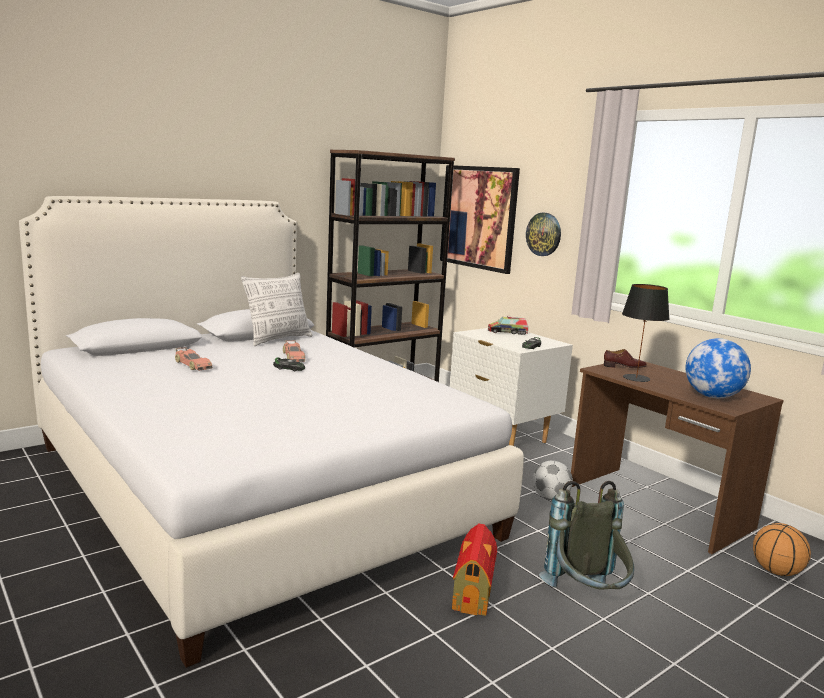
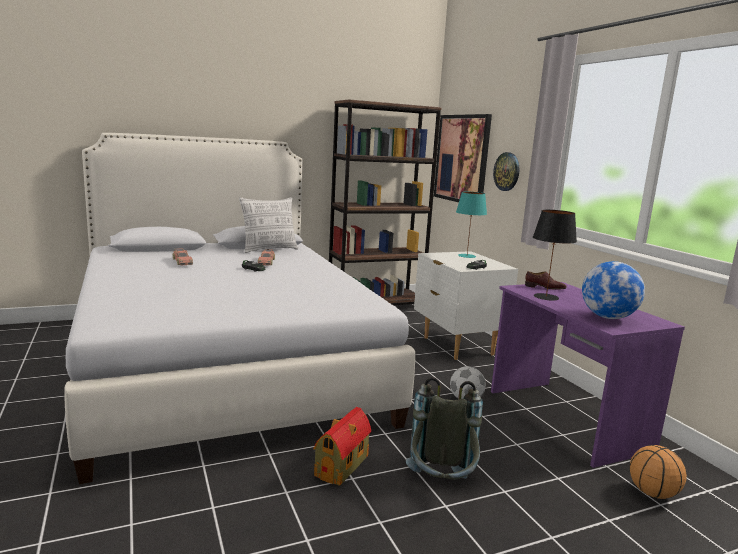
camera: 15 degrees right, 0 degrees up
toy truck [488,316,529,335] -> turquoise table lamp [456,192,487,258]
brown desk [571,361,784,554] -> purple desk [491,282,685,468]

